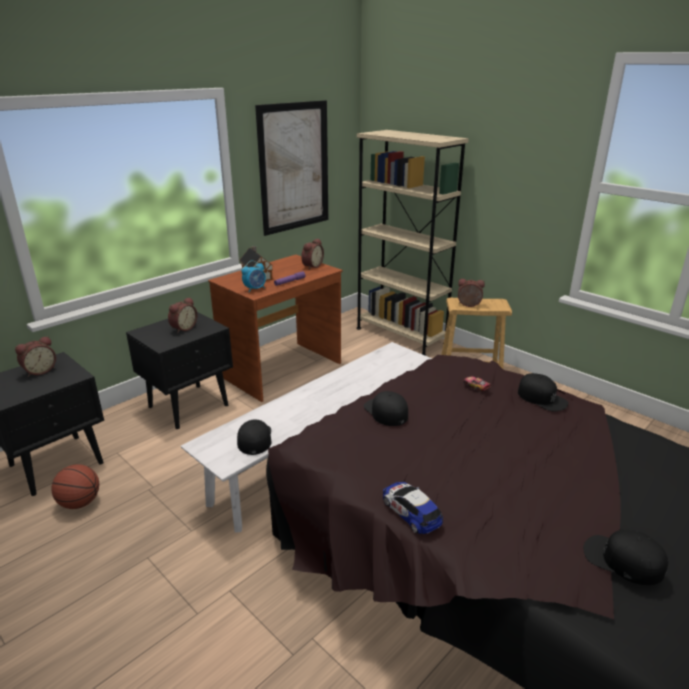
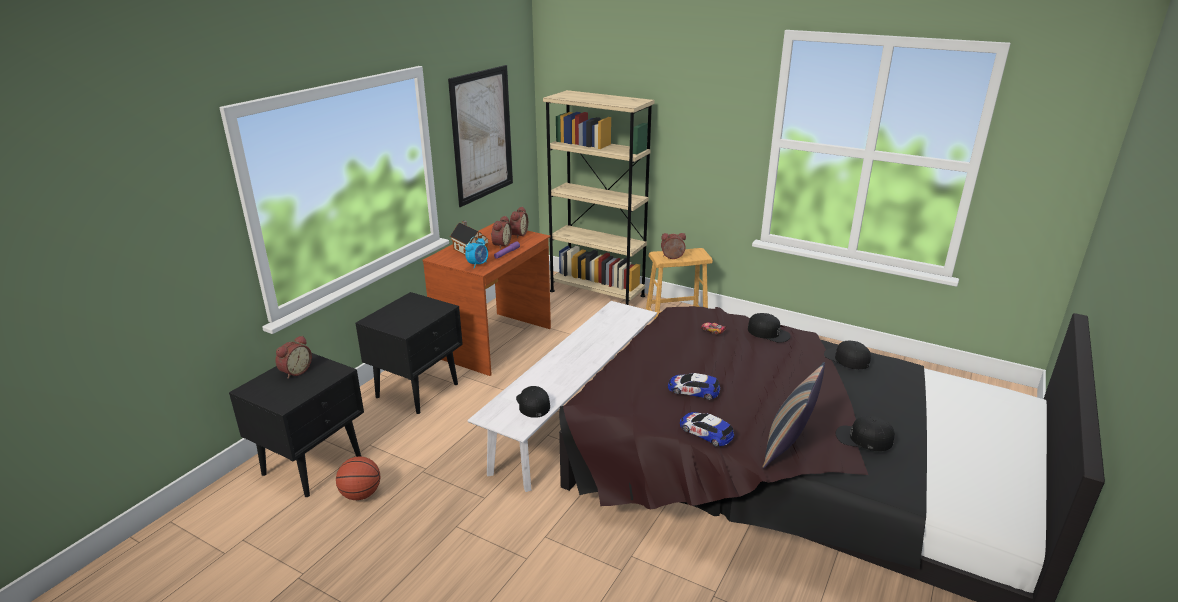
camera: 15 degrees left, 0 degrees up
alarm clock [168,297,197,333] -> alarm clock moved to [491,216,512,248]
black cap [364,391,408,426] -> black cap moved to [824,341,871,369]
none -> toy car [668,373,720,400]
none -> pillow [762,362,825,469]

